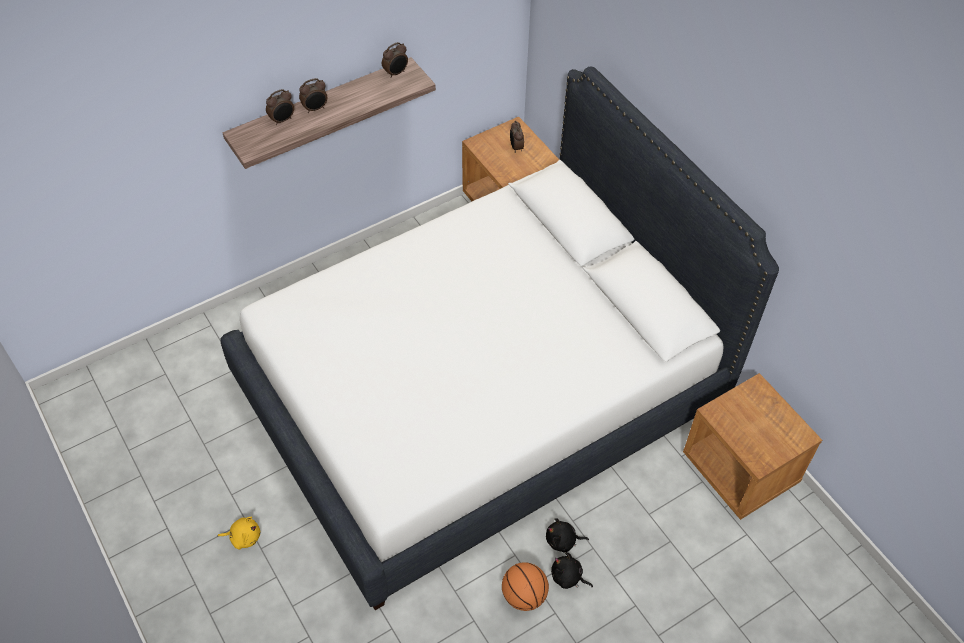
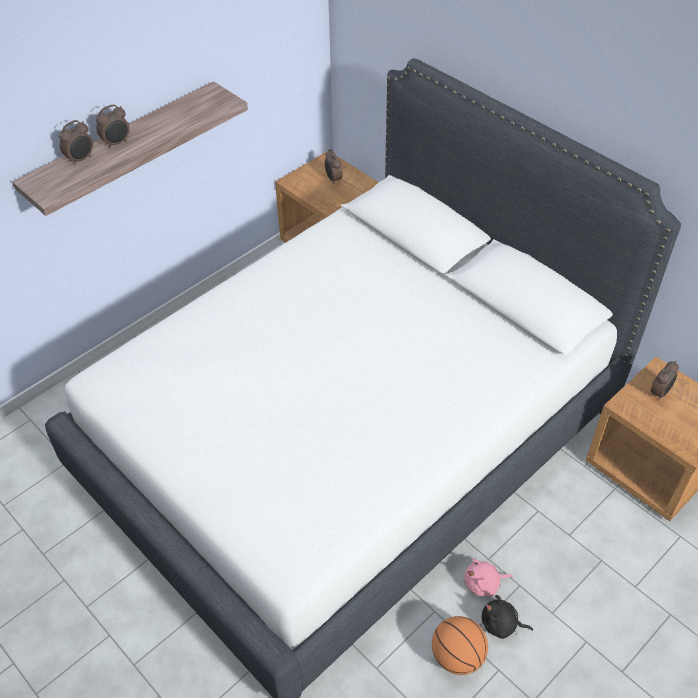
camera: 10 degrees left, 5 degrees down
yellow plush toy [217,516,260,549] -> none
alarm clock [382,42,408,78] -> alarm clock moved to [650,361,679,400]
black plush toy [546,518,589,552] -> pink plush toy [464,559,513,597]

